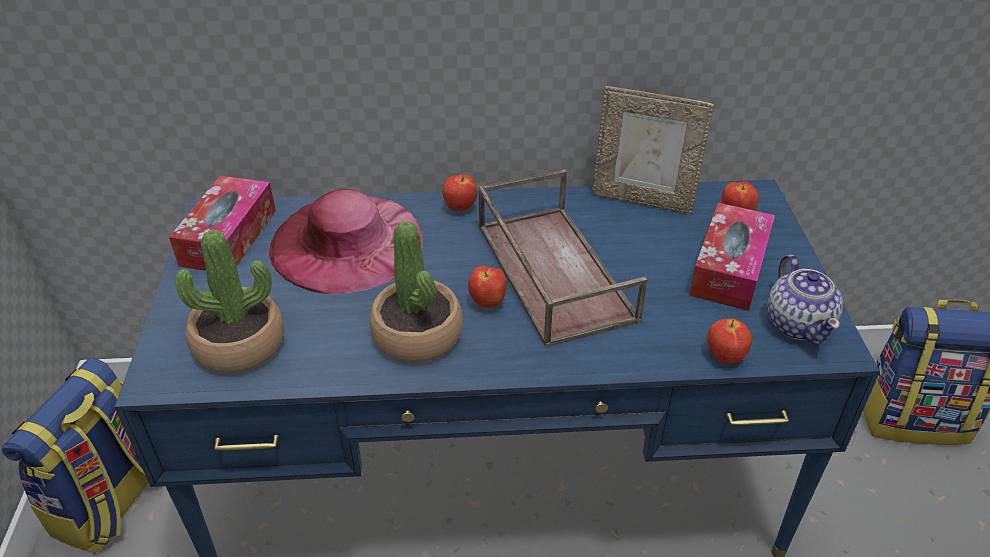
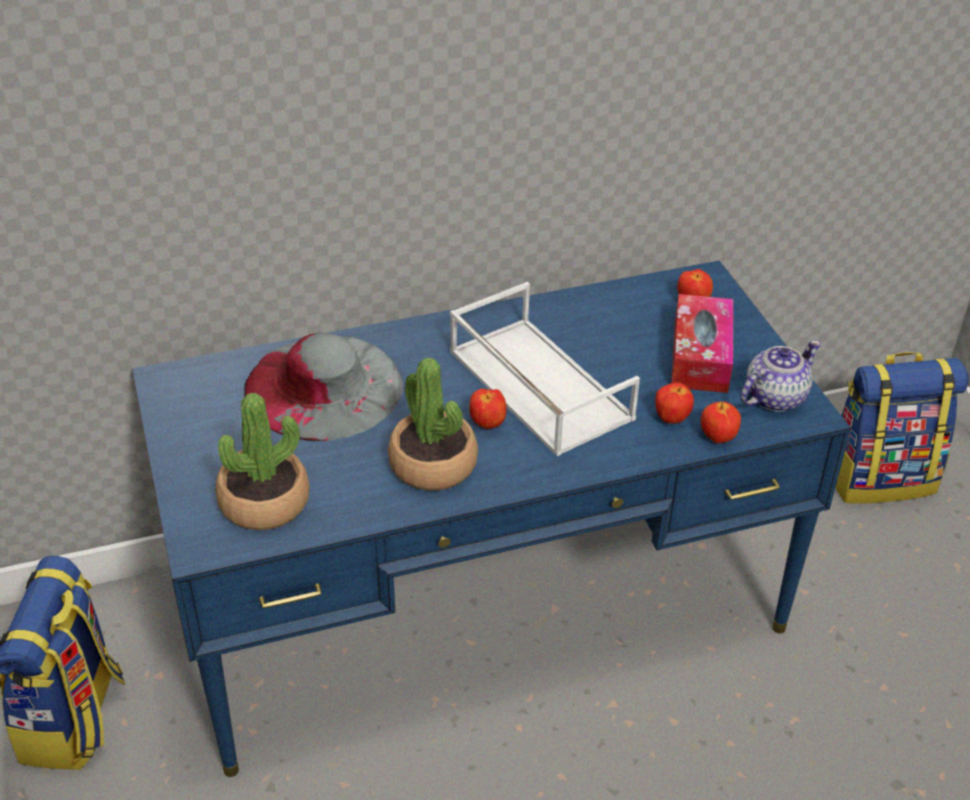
camera: 15 degrees left, 0 degrees up
tissue box [169,176,276,271] -> none
pink hat [269,189,423,294] -> grey hat [244,333,403,441]
apple [443,174,477,211] -> apple moved to [655,383,694,423]
brown tray [478,169,647,348] -> white tray [450,282,640,456]
picture frame [592,86,714,214] -> none
teapot [767,254,843,345] -> teapot turned 105 degrees counterclockwise [740,340,821,412]

